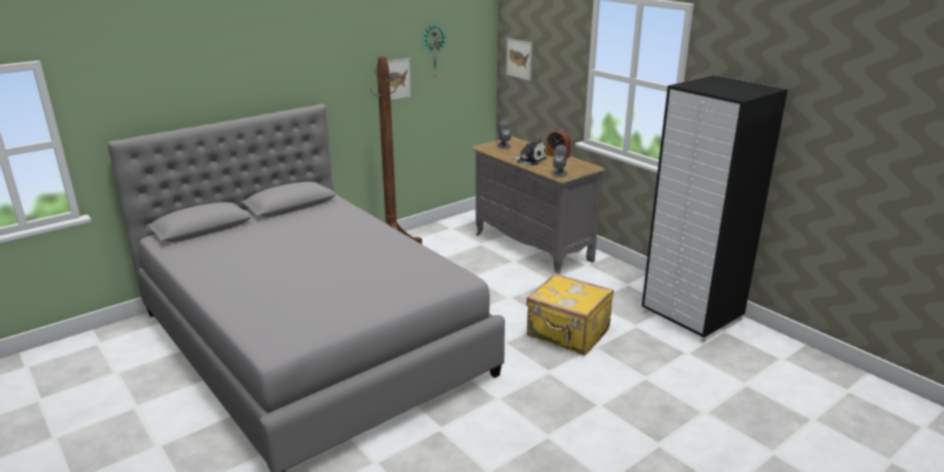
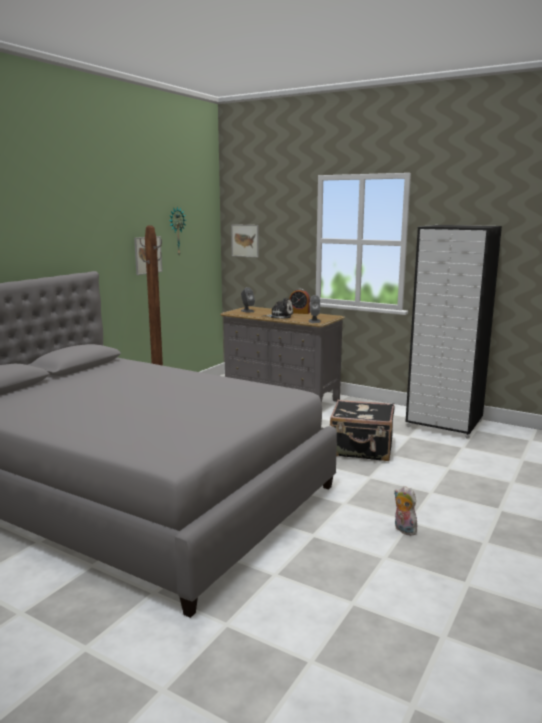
camera: 20 degrees left, 10 degrees down
yellow suitcase [526,273,614,355] -> black suitcase [330,399,394,461]
none -> plush toy [394,486,417,536]

